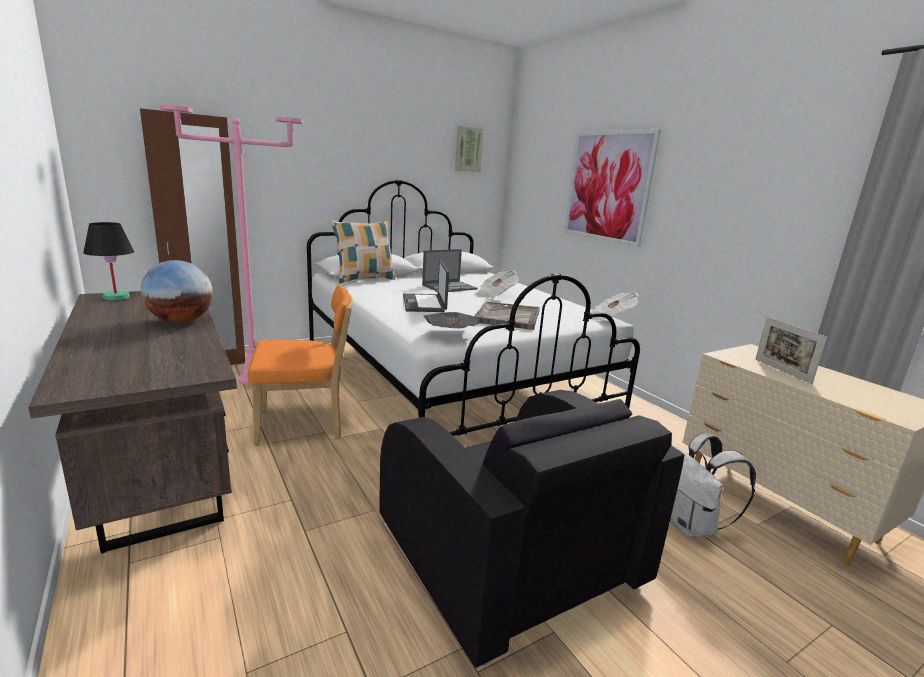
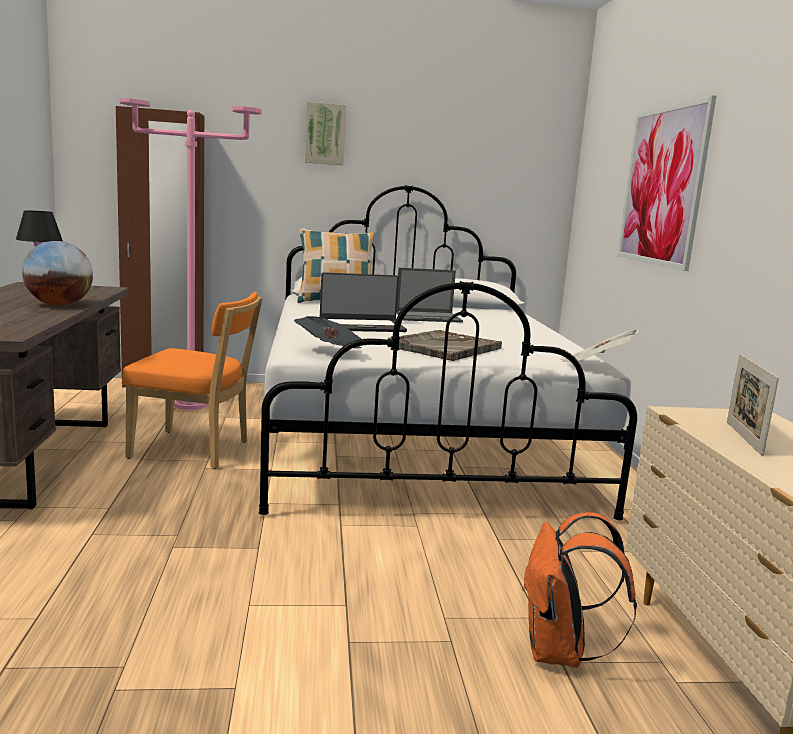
camera: 25 degrees right, 5 degrees down
black armchair [379,390,685,668] -> none
laptop [403,260,449,312] -> laptop turned 120 degrees counterclockwise [320,272,407,332]
picture [455,126,484,173] -> picture moved to [305,102,346,165]
newspaper [474,270,519,298] -> none
white backpack [670,433,756,538] -> orange backpack [522,512,637,668]

